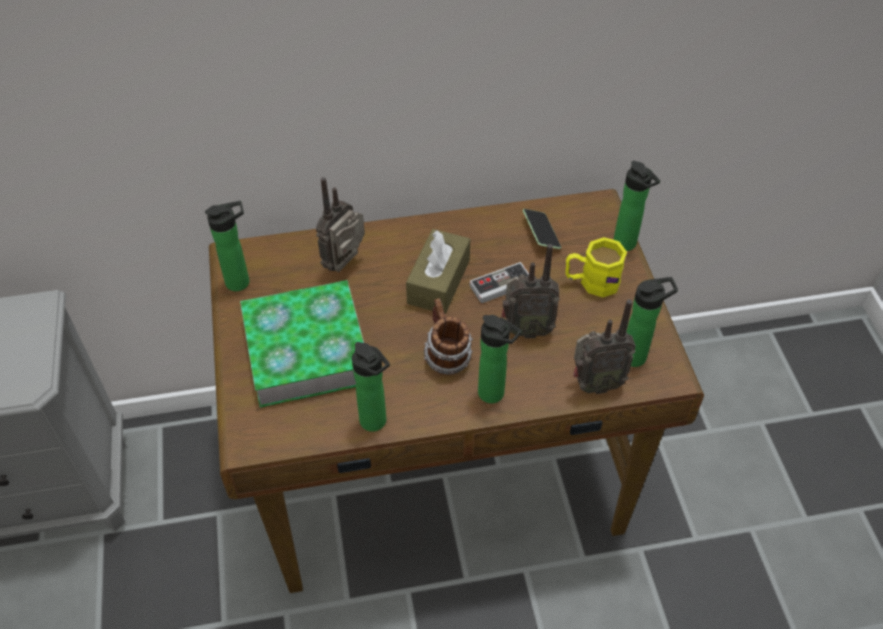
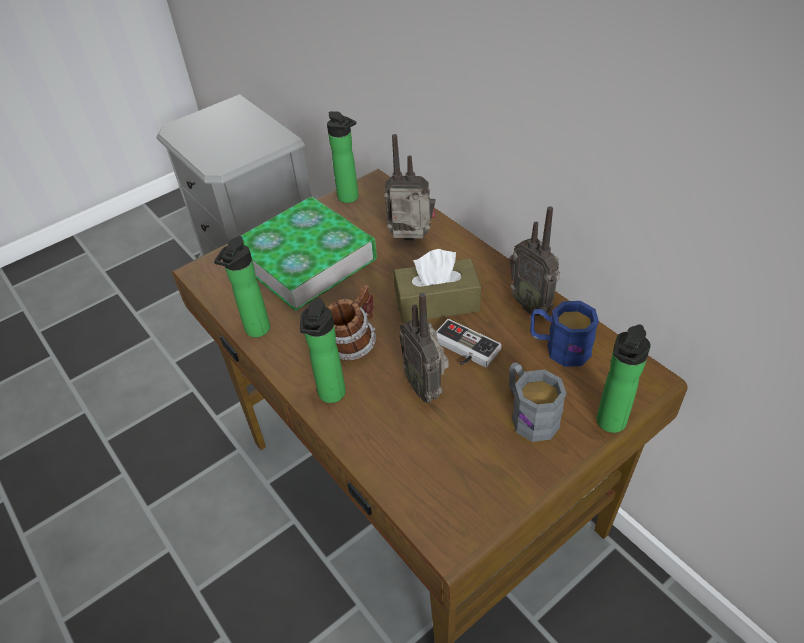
camera: 65 degrees right, 5 degrees down
phone [523,209,561,249] -> blue mug [530,301,599,367]
yellow mug [565,237,627,297] -> grey mug [509,362,567,442]
radio [573,299,636,394] -> radio moved to [509,206,560,316]
bottle [626,277,678,367] -> none

